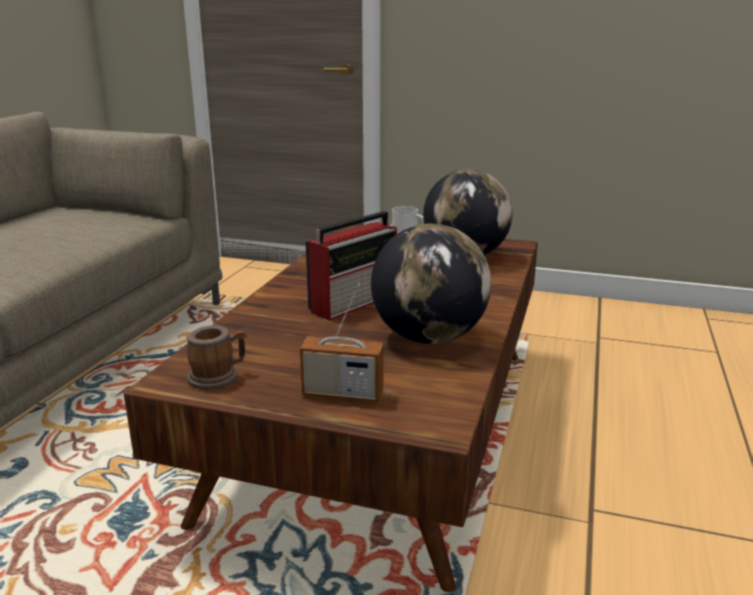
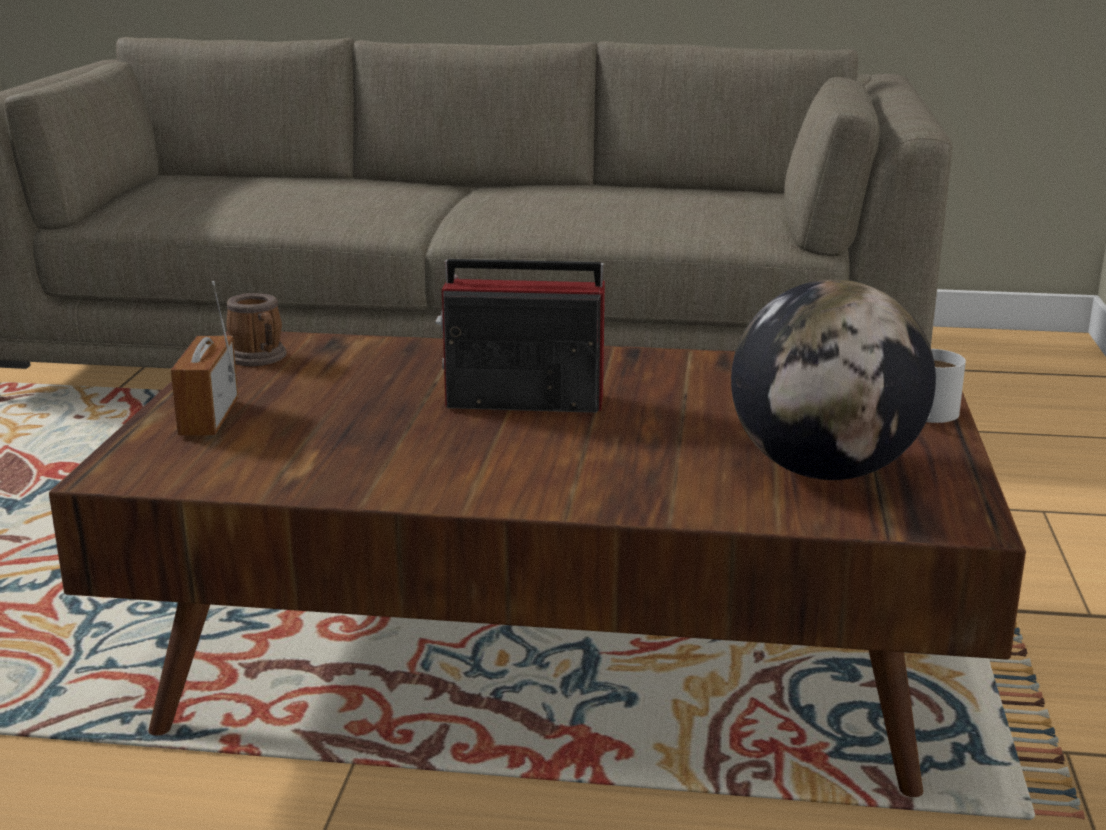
camera: 80 degrees right, 0 degrees up
radio [306,211,397,321] -> radio turned 150 degrees clockwise [435,259,605,413]
globe [371,224,491,344] -> none

